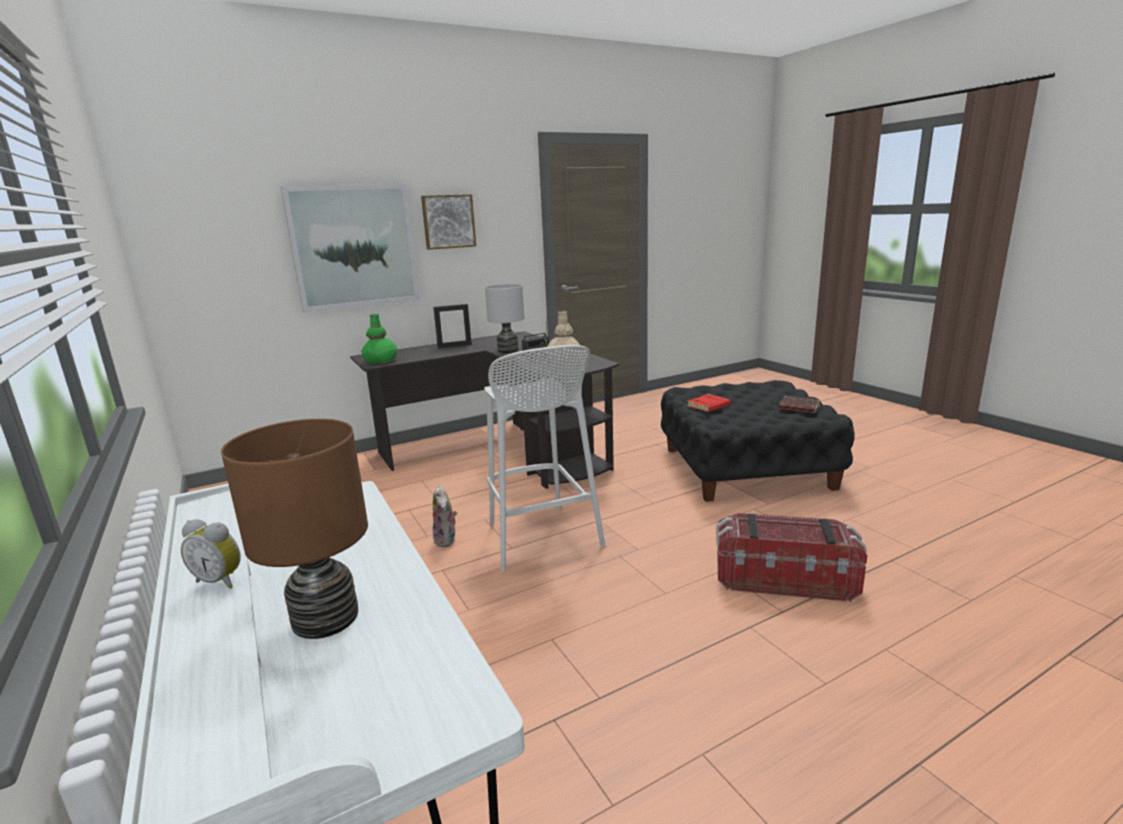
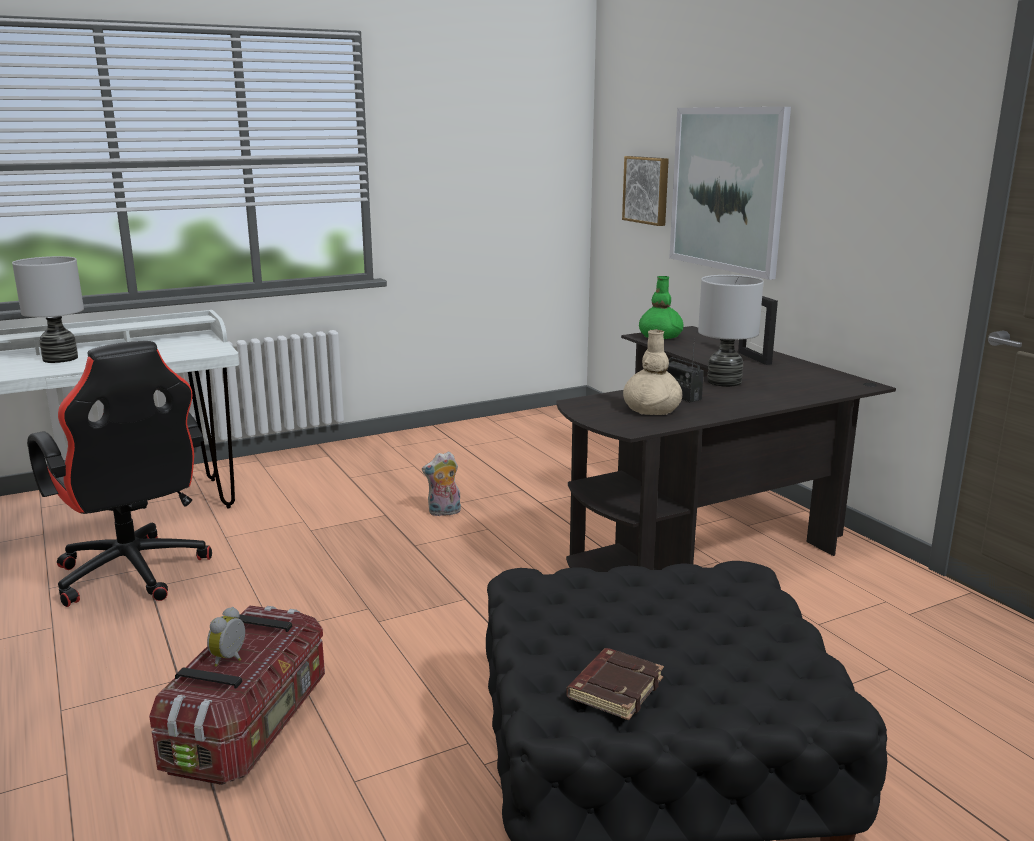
camera: 90 degrees right, 0 degrees up
alarm clock [181,519,241,589] -> alarm clock moved to [207,607,245,667]
brown table lamp [221,419,368,639] -> grey table lamp [12,256,84,363]
picture [421,194,476,250] -> picture moved to [622,156,669,226]
white stool [484,345,605,572] -> none
red book [687,394,731,412] -> none
none -> black office chair [27,341,212,607]

